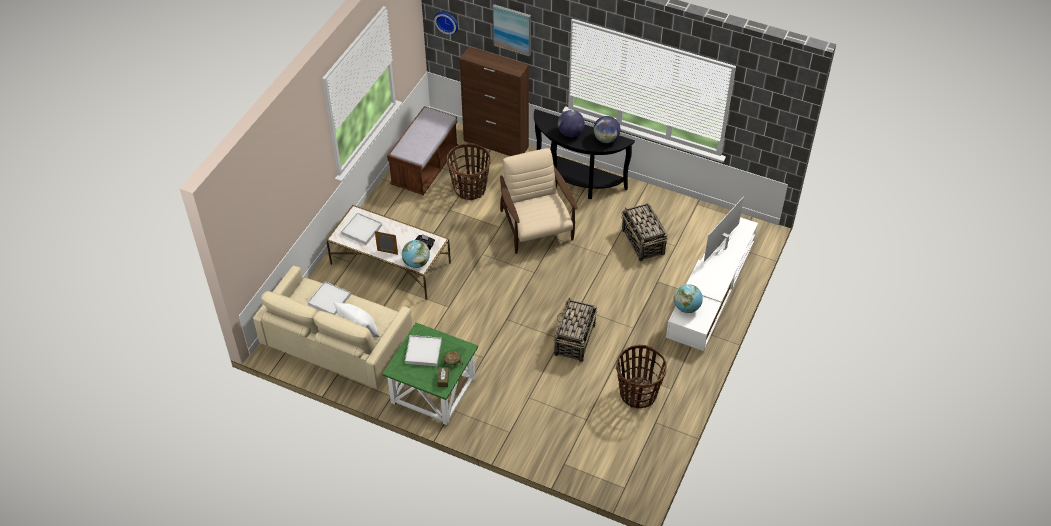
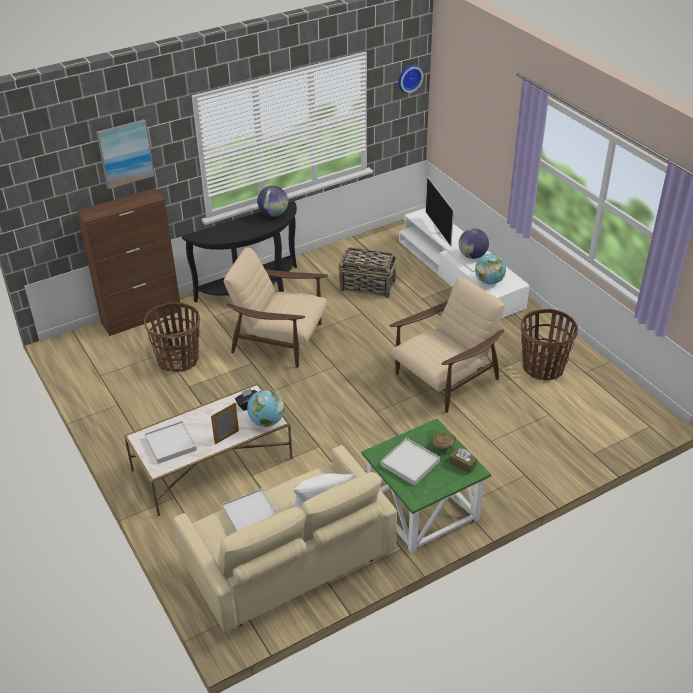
camera: 55 degrees left, 10 degrees down
brown bench [387,106,459,195] -> none
wall clock [434,12,458,35] -> wall clock moved to [398,65,423,93]
basket [554,297,597,362] -> beige armchair [390,277,505,413]
globe [558,110,585,137] -> globe moved to [459,228,489,259]

